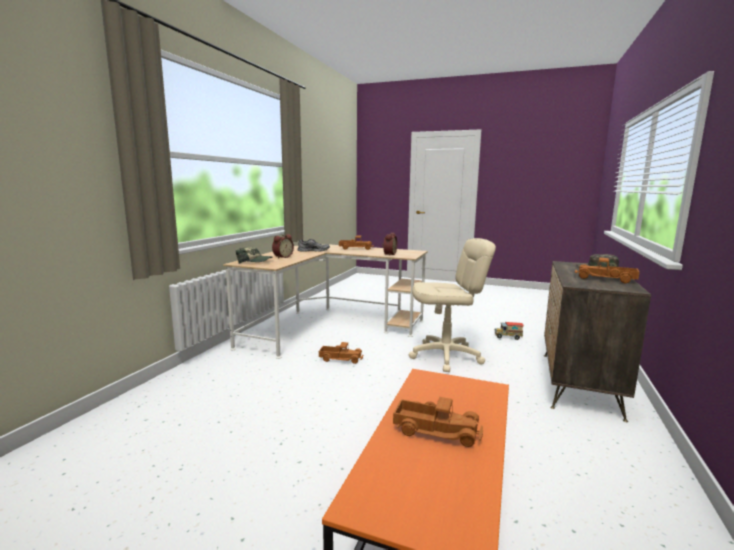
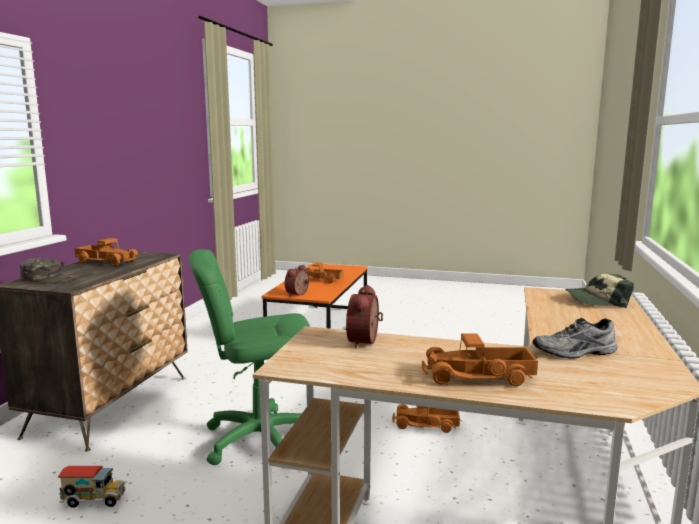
camera: 175 degrees right, 0 degrees up
alarm clock [272,234,294,259] -> alarm clock moved to [284,265,309,296]
beige office chair [409,238,496,372] -> green office chair [189,249,311,465]

